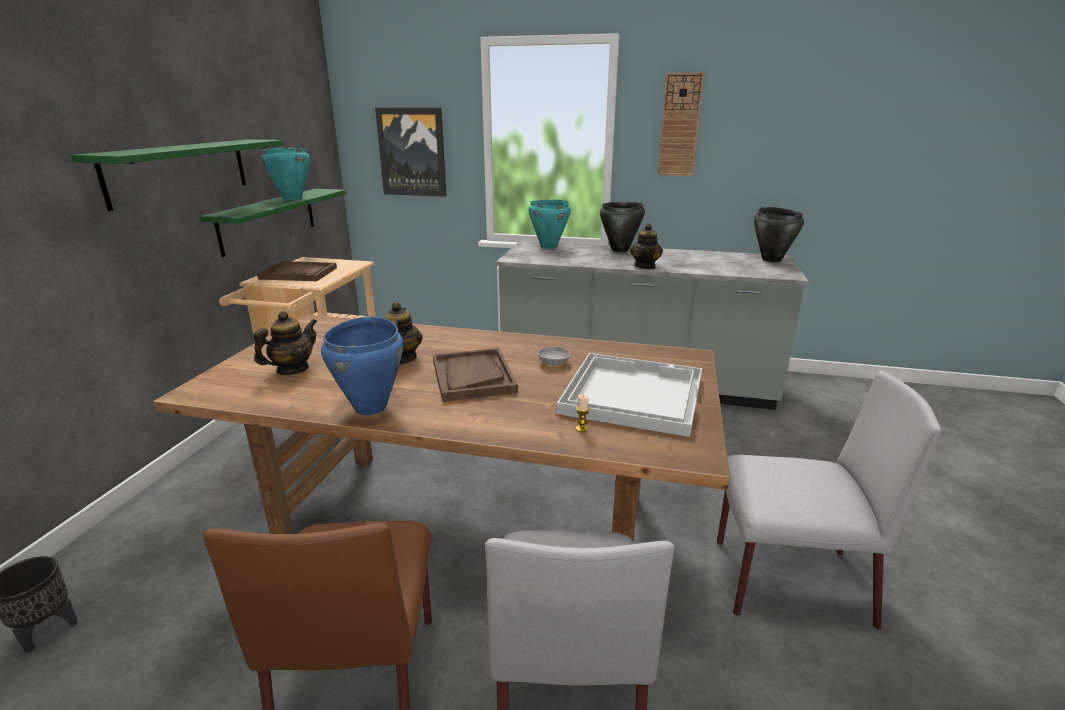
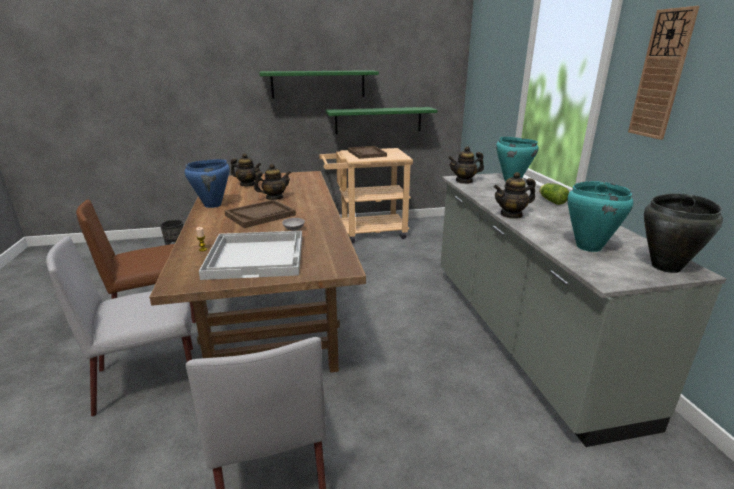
camera: 65 degrees right, 0 degrees up
turquoise cooking pot [262,147,310,200] -> turquoise cooking pot moved to [567,181,633,252]
picture [375,108,447,197] -> none
black cooking pot [600,202,645,252] -> lettuce [539,183,569,205]
none -> teapot [448,146,484,184]

